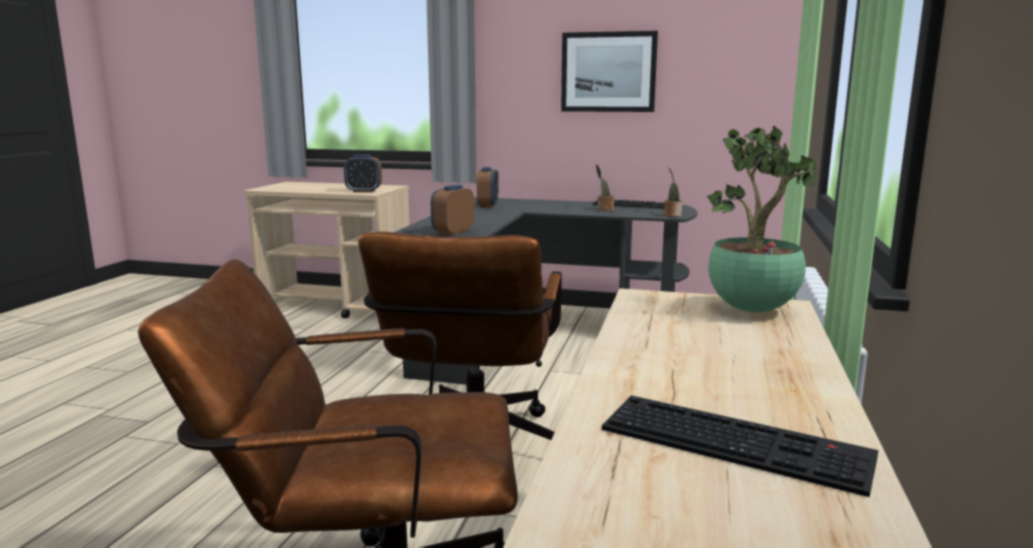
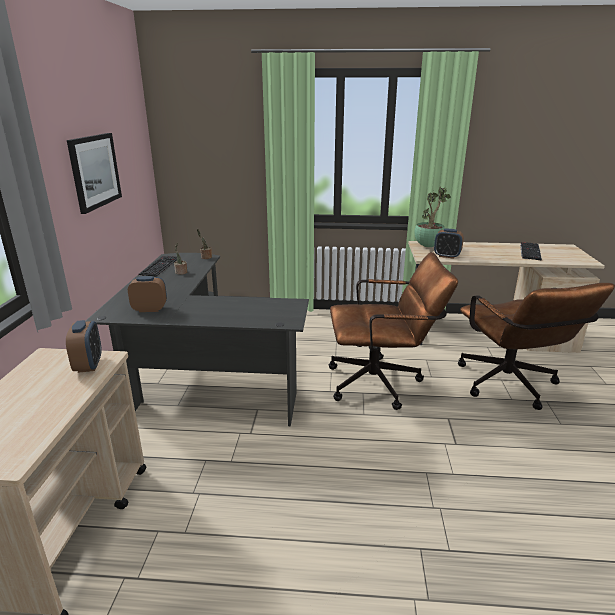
camera: 100 degrees left, 10 degrees up
alarm clock [431,185,474,235] -> alarm clock moved to [434,228,464,259]

